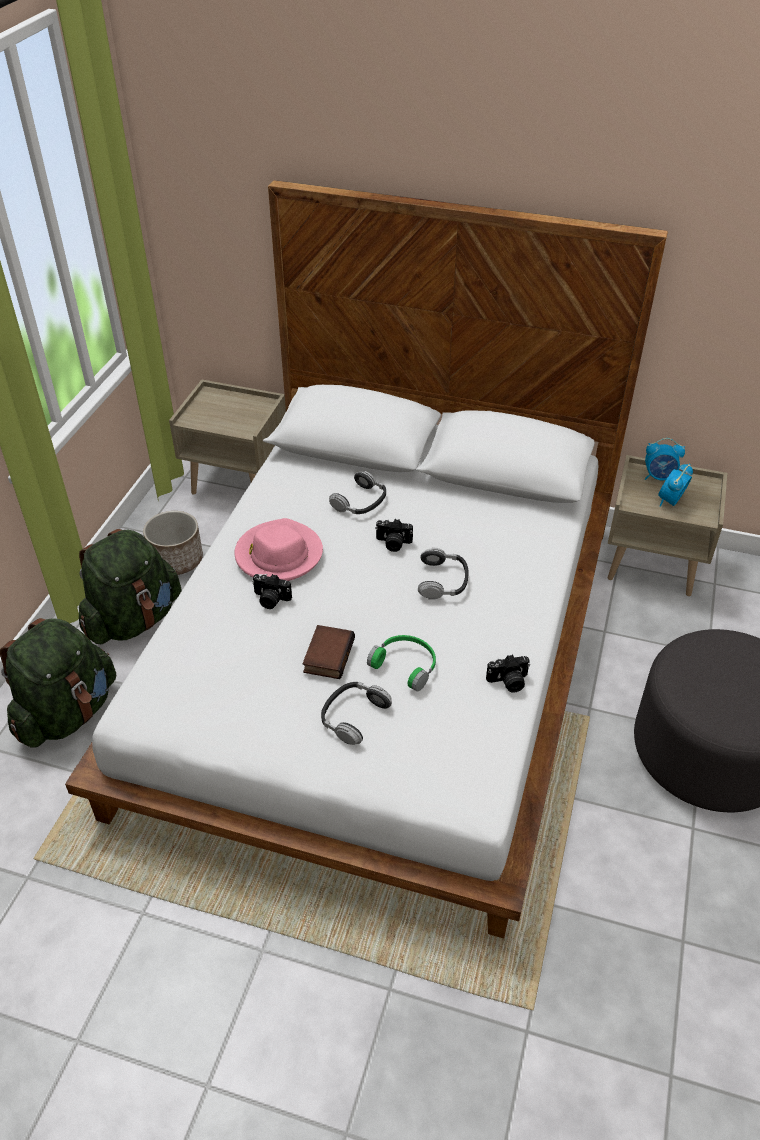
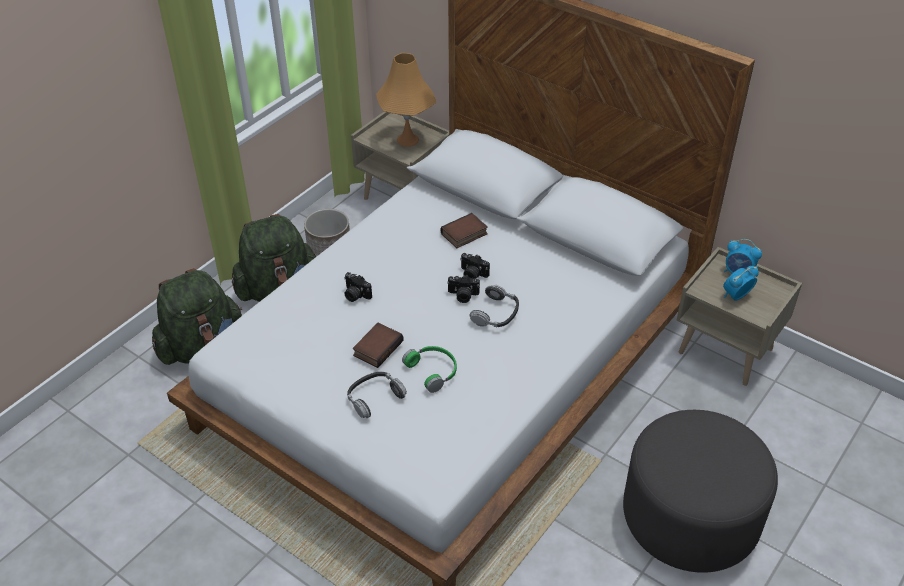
camera: 20 degrees right, 0 degrees up
pink hat [234,518,323,581] -> none
headphones [329,471,386,514] -> book [441,213,488,248]
camera [486,655,530,693] -> camera moved to [447,275,480,303]
none -> orange table lamp [376,53,436,147]

